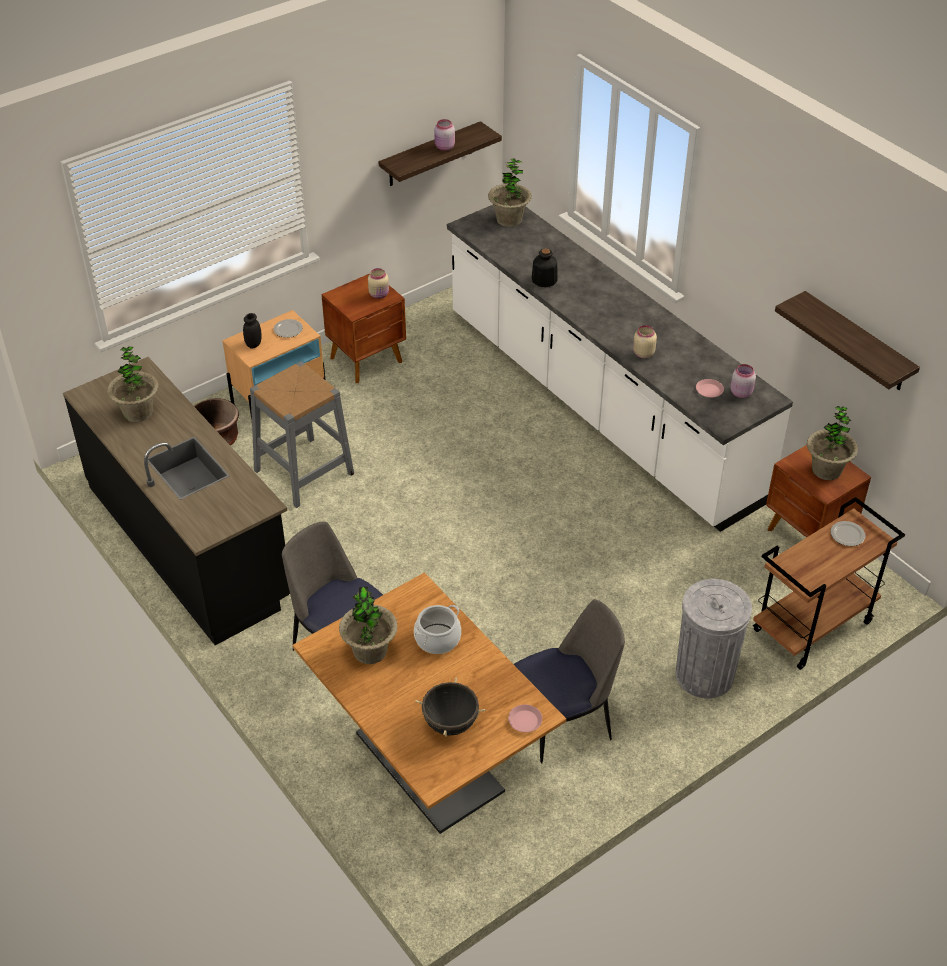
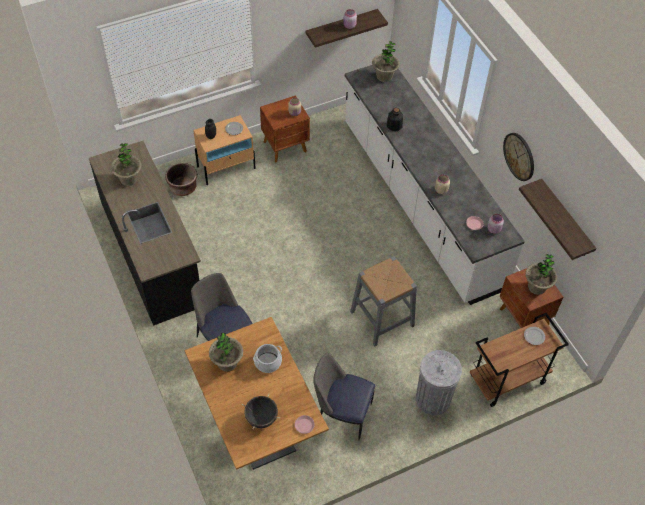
camera: 10 degrees right, 10 degrees up
grey stool [250,361,354,508] -> grey stool moved to [350,256,417,346]
chair [514,599,625,764] -> chair turned 150 degrees counterclockwise [313,353,375,440]
none -> wall clock [503,133,534,181]

